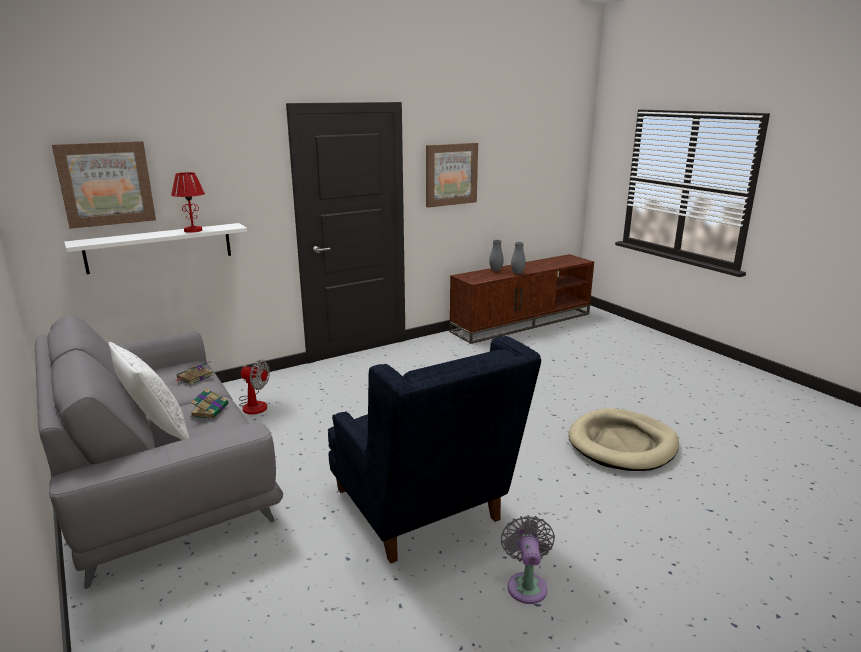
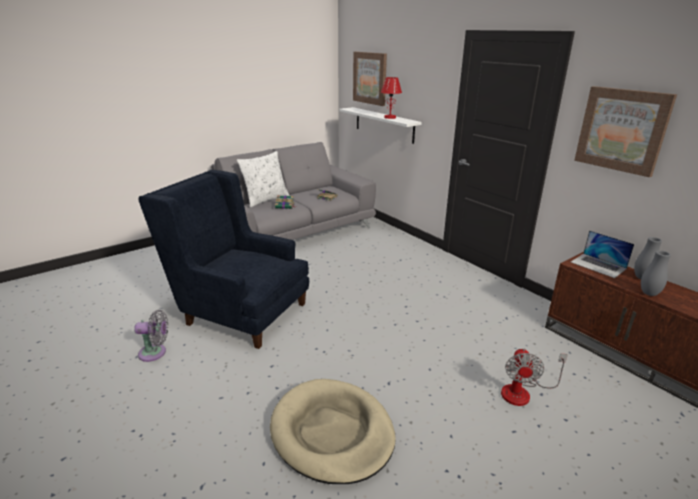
camera: 85 degrees right, 5 degrees up
fan [239,360,270,415] -> fan moved to [501,349,568,406]
blue armchair [328,336,541,563] -> blue armchair turned 60 degrees clockwise [138,170,309,349]
none -> laptop [571,230,634,278]

